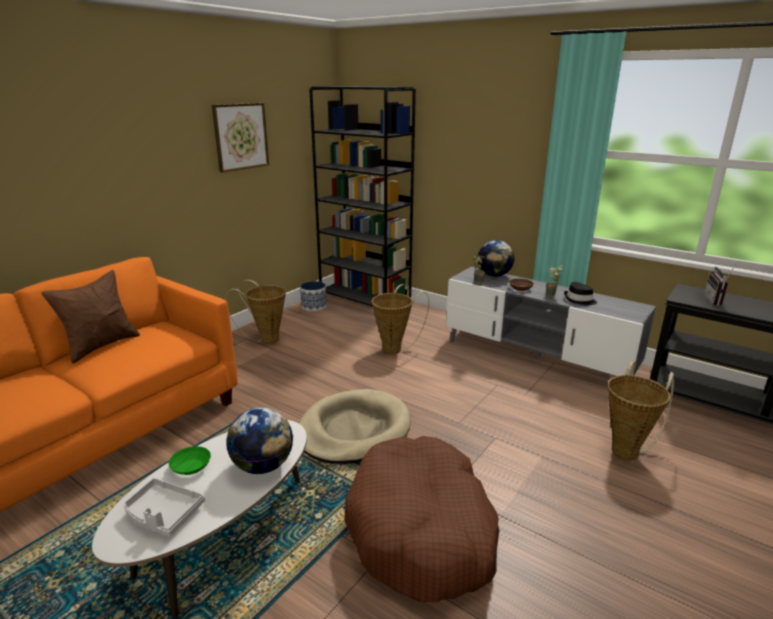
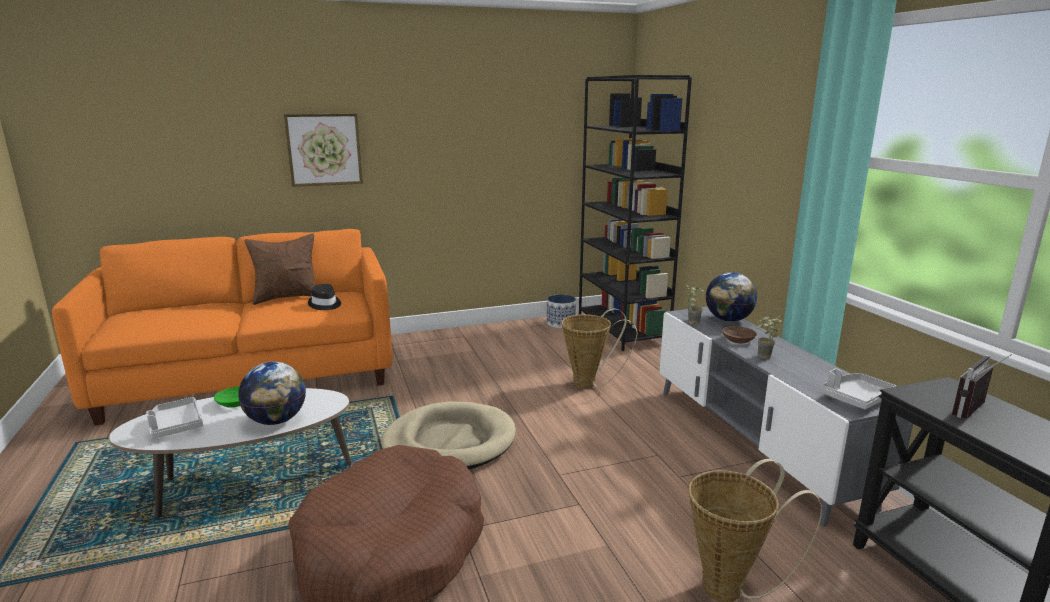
camera: 35 degrees right, 5 degrees down
picture [212,103,269,173] -> picture moved to [284,113,363,187]
basket [225,280,286,344] -> none
black hat [564,282,597,305] -> black hat moved to [308,284,341,310]
none -> grey tray [820,368,896,410]

